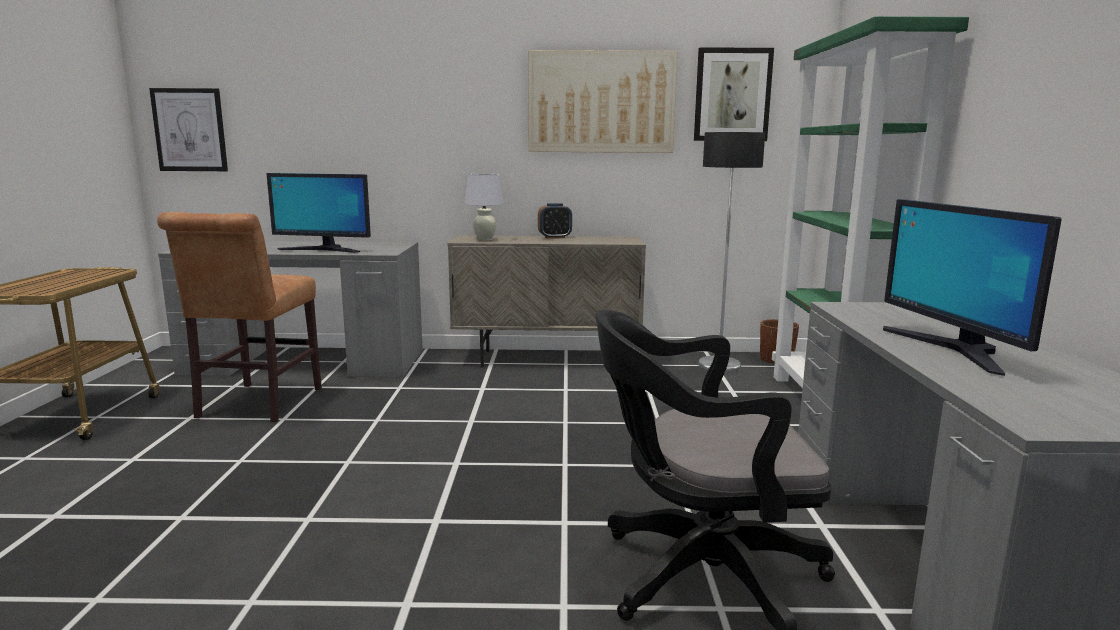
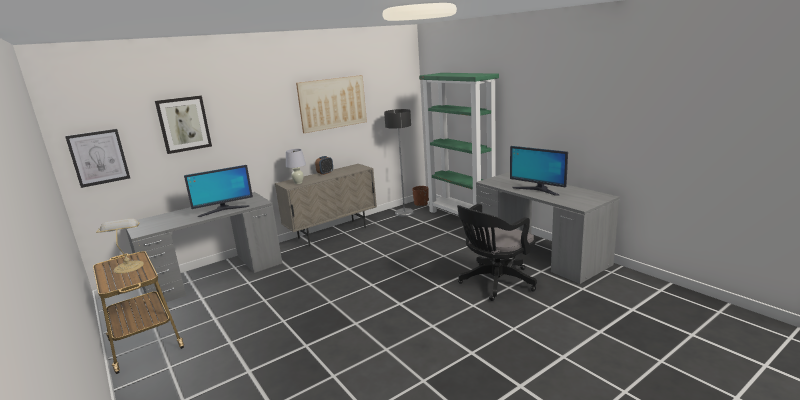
camera: 35 degrees left, 5 degrees up
brown chair [157,212,322,423] -> none
picture [694,47,774,141] -> picture moved to [155,95,212,154]
none -> table lamp [96,219,144,274]

